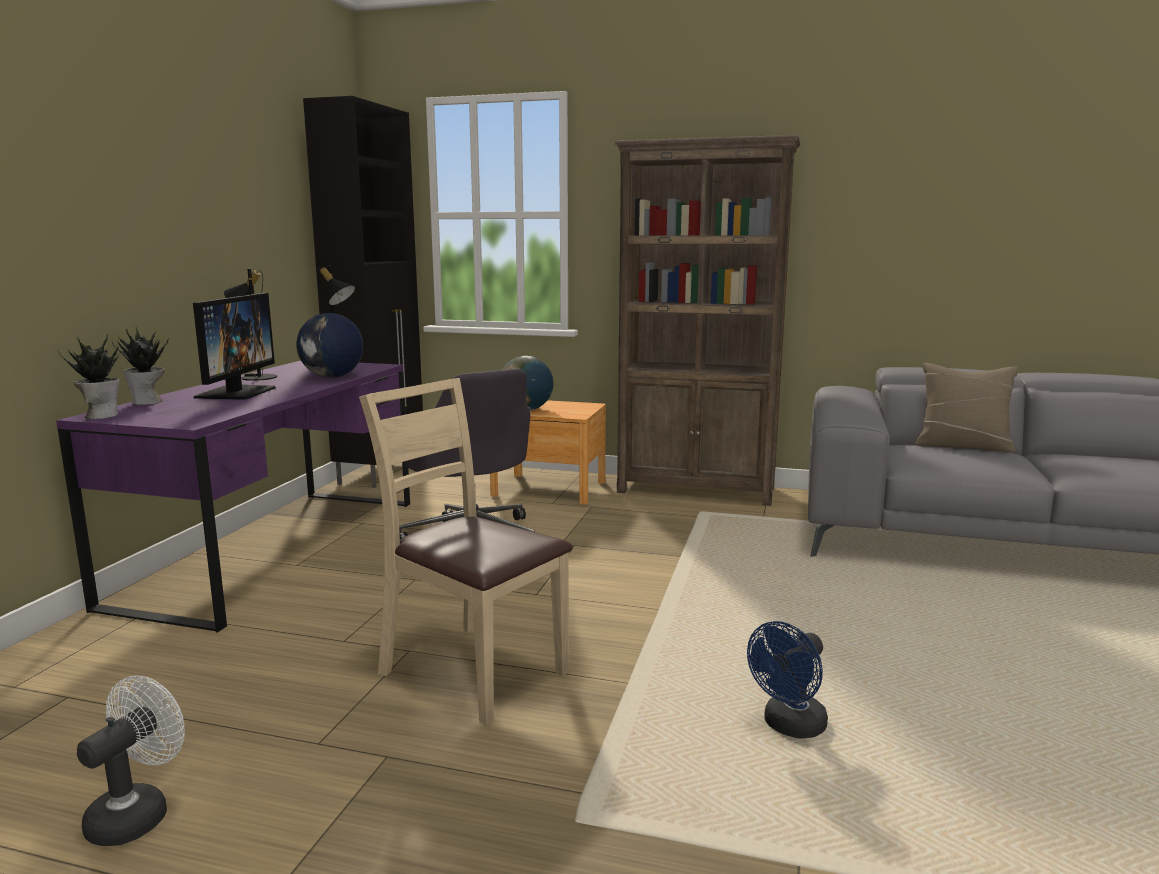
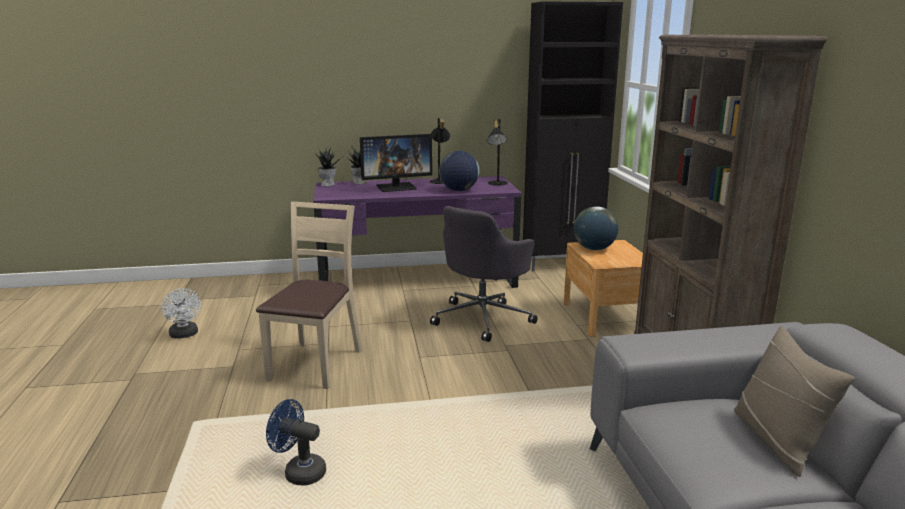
camera: 65 degrees right, 5 degrees up
white fan [77,675,185,846] -> white fan turned 60 degrees clockwise [162,288,201,339]

